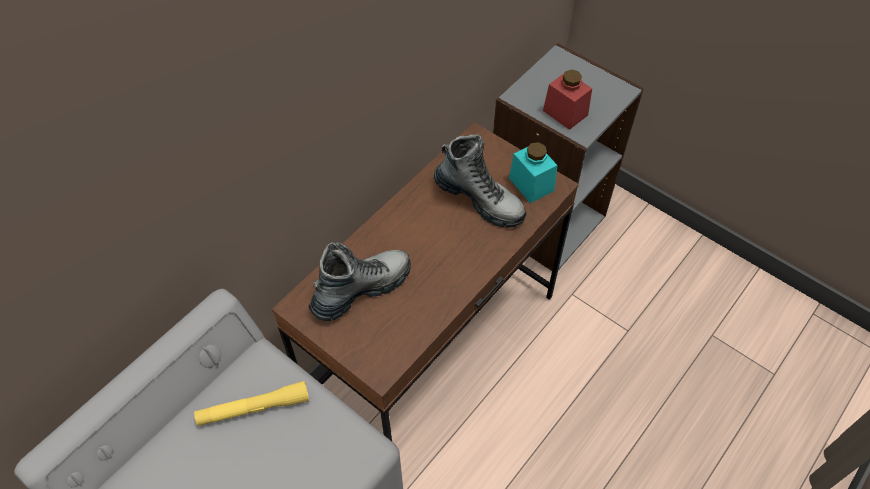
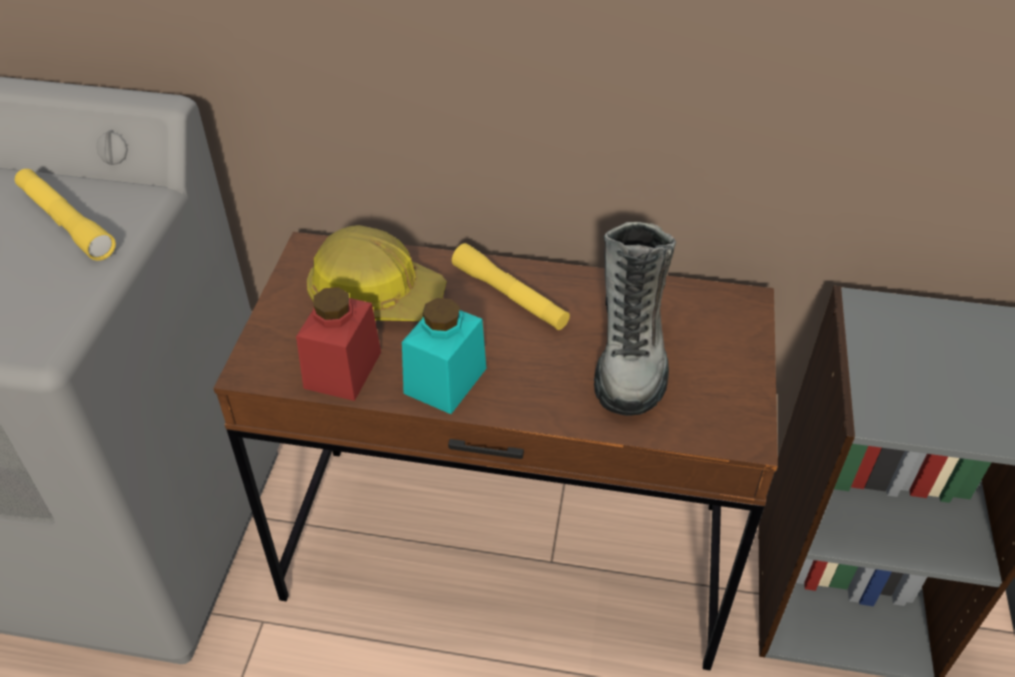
camera: 60 degrees right, 10 degrees down
boot [309,242,411,321] -> hard hat [307,225,447,321]
turquoise jar [509,142,558,203] -> turquoise jar moved to [402,298,486,414]
red jar [543,70,592,130] -> red jar moved to [296,287,381,401]
none -> yellow flashlight [452,243,570,330]

